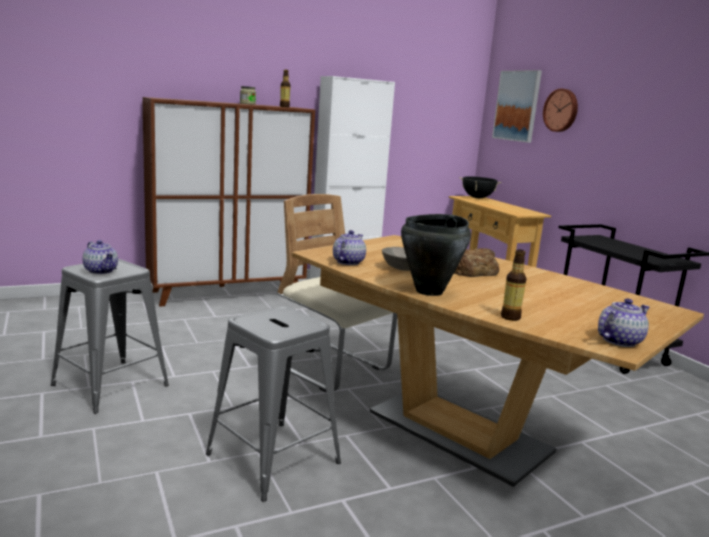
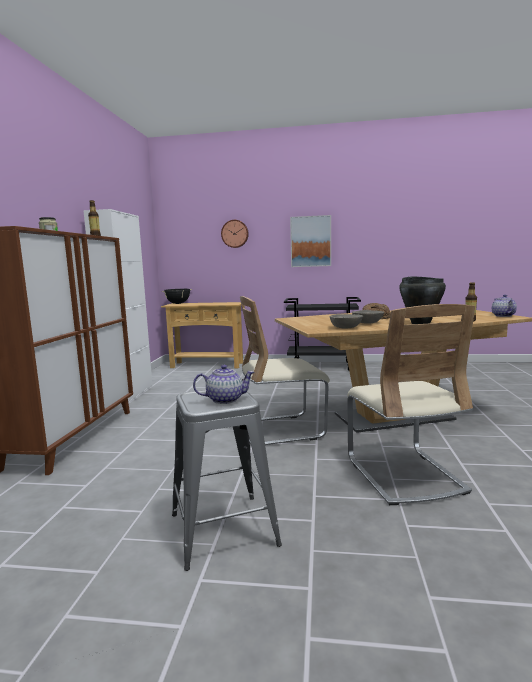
camera: 55 degrees left, 5 degrees down
grey stool [206,306,341,501] -> beige chair [347,304,475,505]
teapot [333,230,366,265] -> grey bowl [330,314,363,328]
picture [492,70,542,143] -> picture moved to [290,215,331,267]

